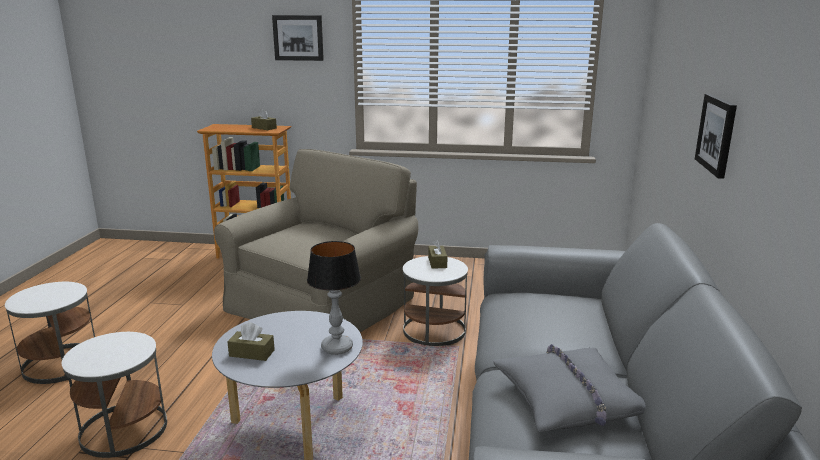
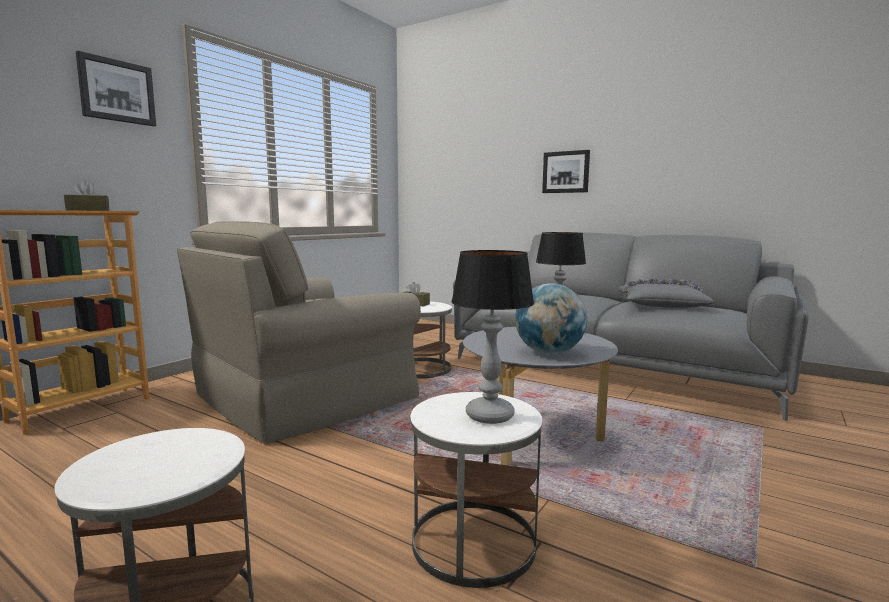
camera: 65 degrees left, 10 degrees down
beige armchair [214,149,418,332] -> beige armchair turned 105 degrees counterclockwise [177,221,421,443]
brown tissue box [227,322,275,361] -> globe [515,283,587,354]
none -> table lamp [451,250,534,424]

